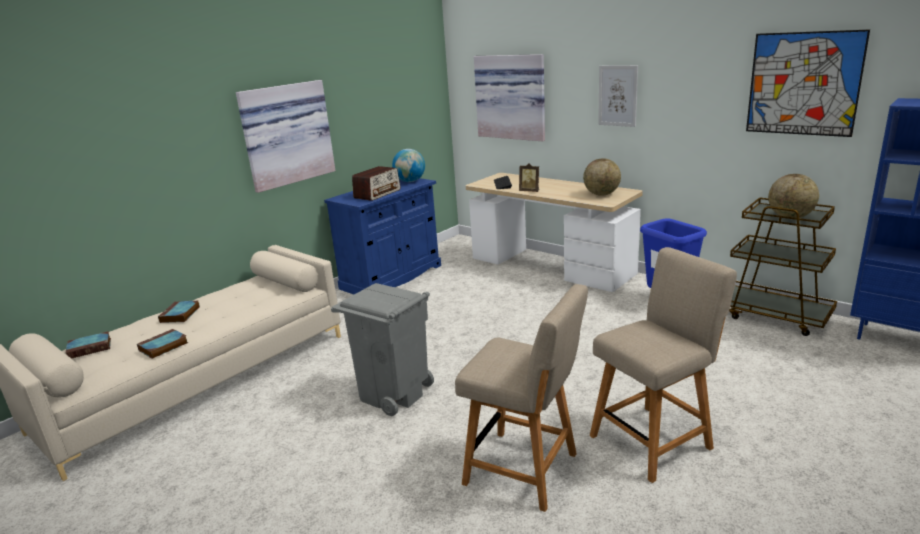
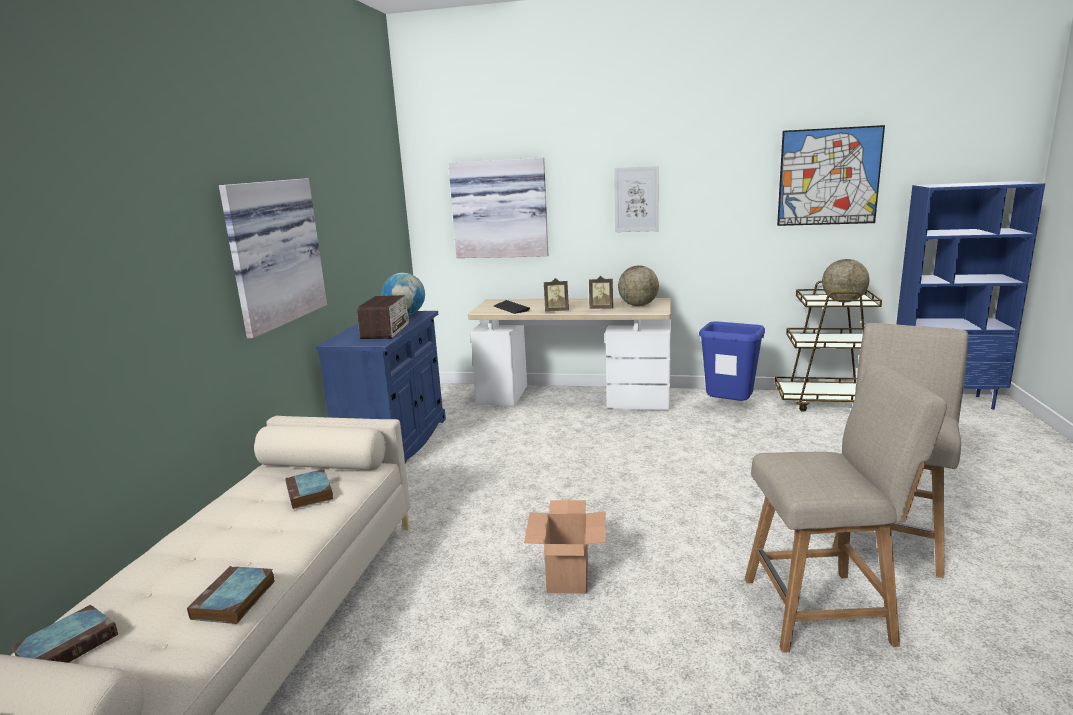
camera: 30 degrees left, 5 degrees down
book [158,301,200,323] -> book moved to [285,469,333,509]
grey trash can [331,283,434,416] -> cardboard box [524,500,606,594]
none -> picture frame [589,276,613,309]

